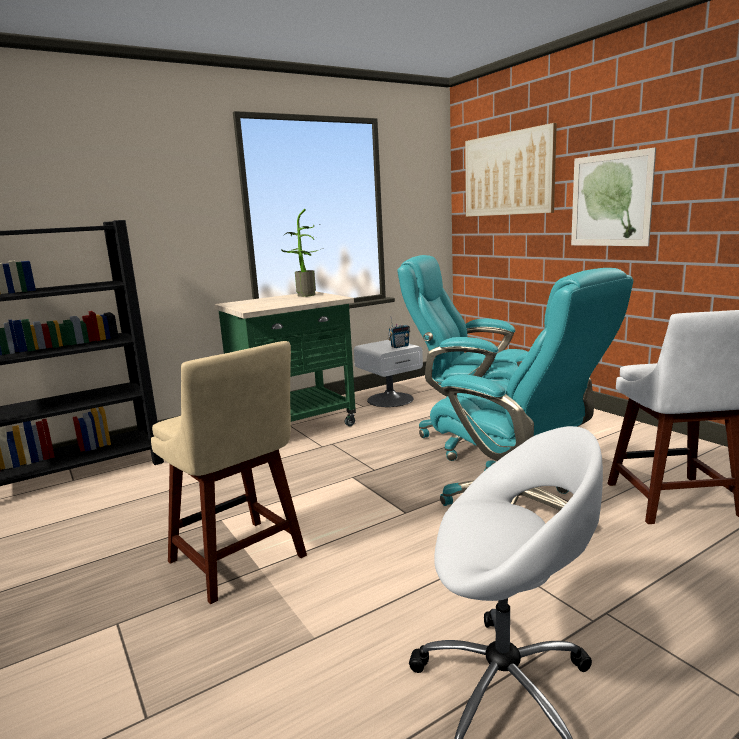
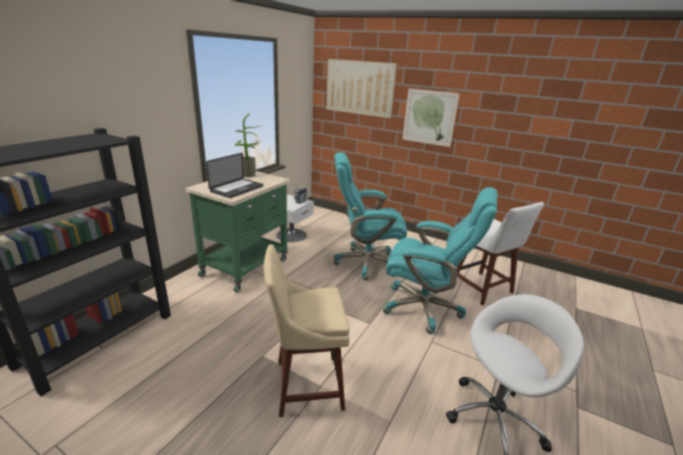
camera: 30 degrees left, 10 degrees up
beige chair [151,341,307,604] -> beige chair turned 150 degrees clockwise [264,244,349,417]
none -> laptop [206,153,263,198]

